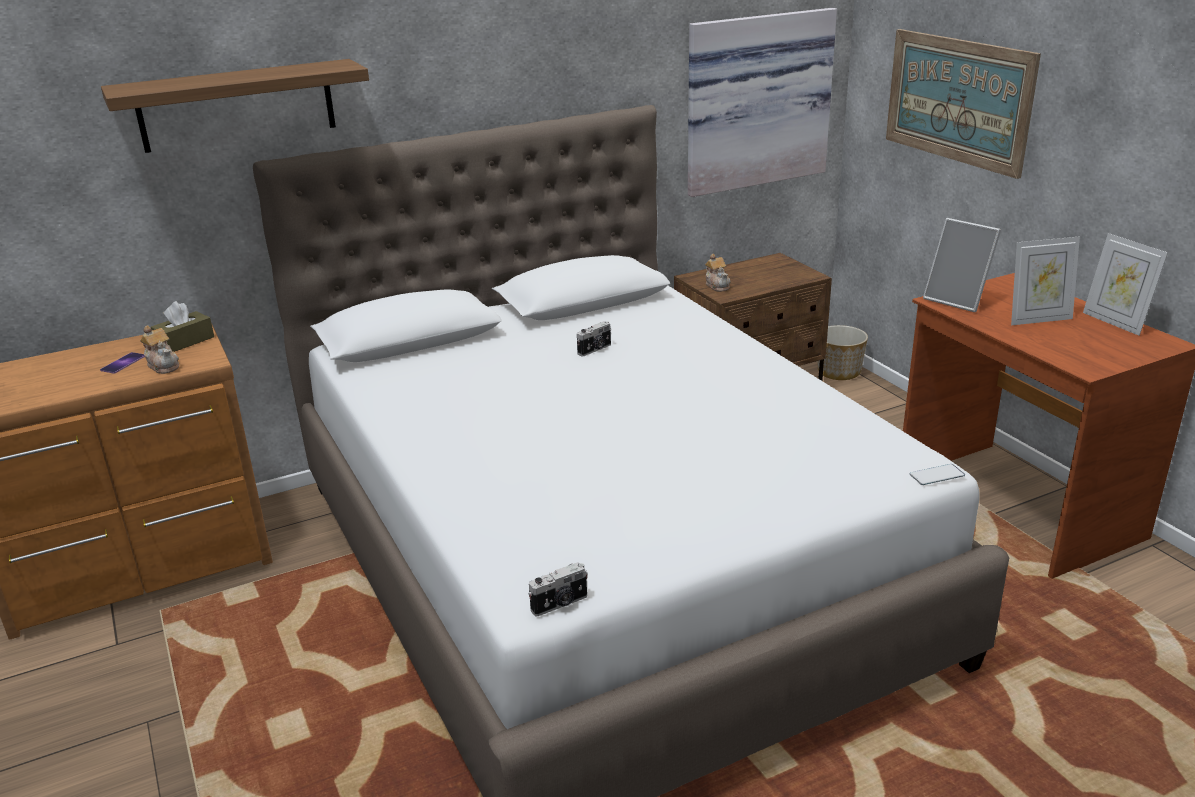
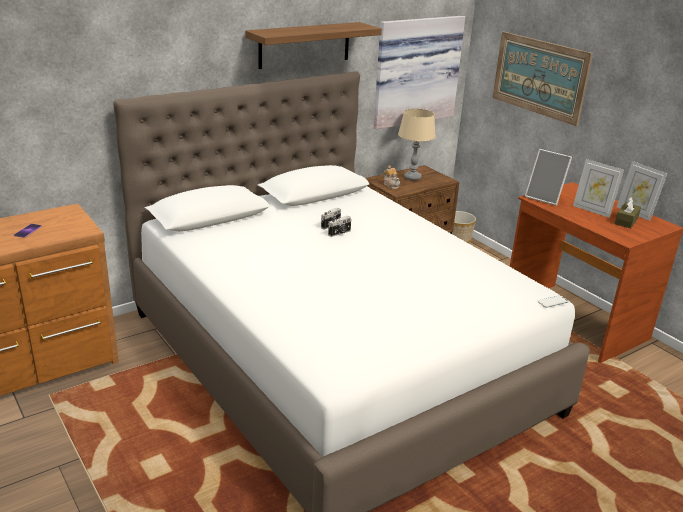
camera: 10 degrees left, 0 degrees up
shelf [101,59,369,153] -> shelf moved to [245,22,382,69]
teapot [140,325,179,374] -> none
brown tissue box [150,301,214,352] -> brown tissue box moved to [615,197,641,228]
camera [528,562,588,616] -> camera moved to [328,216,351,237]
picture frame [1011,237,1080,325] -> picture frame turned 60 degrees clockwise [573,159,624,218]
none -> beige table lamp [398,109,436,181]

